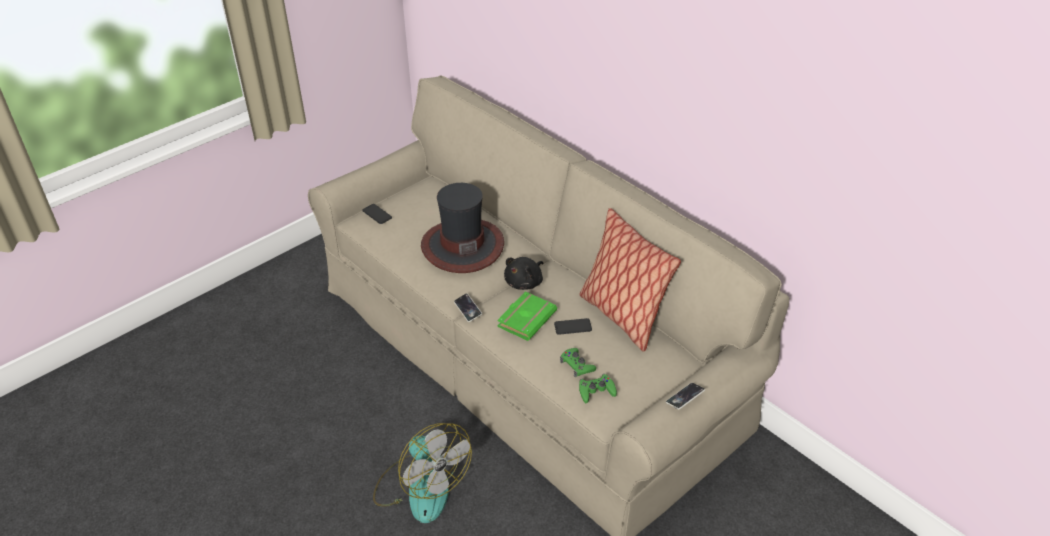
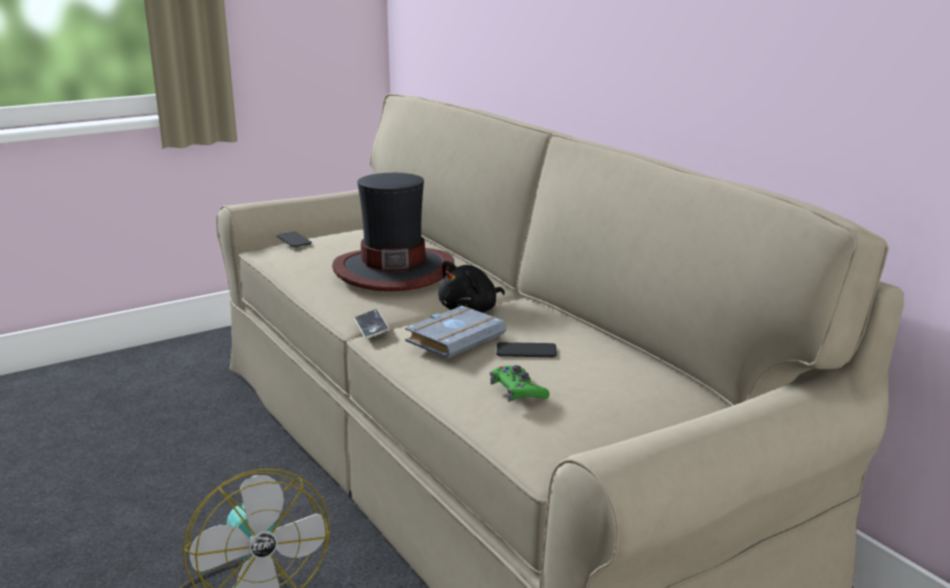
camera: 10 degrees right, 20 degrees down
green book [497,291,557,341] -> grey book [405,306,507,358]
pillow [579,208,681,352] -> none
green game controller [579,374,617,403] -> none
phone [666,383,705,410] -> none

